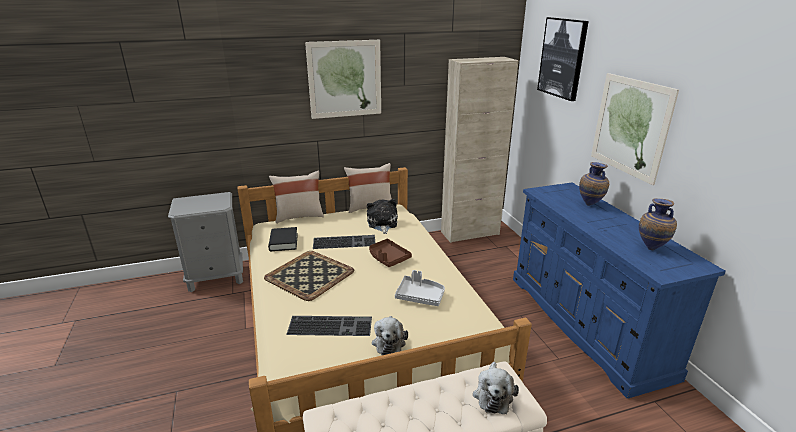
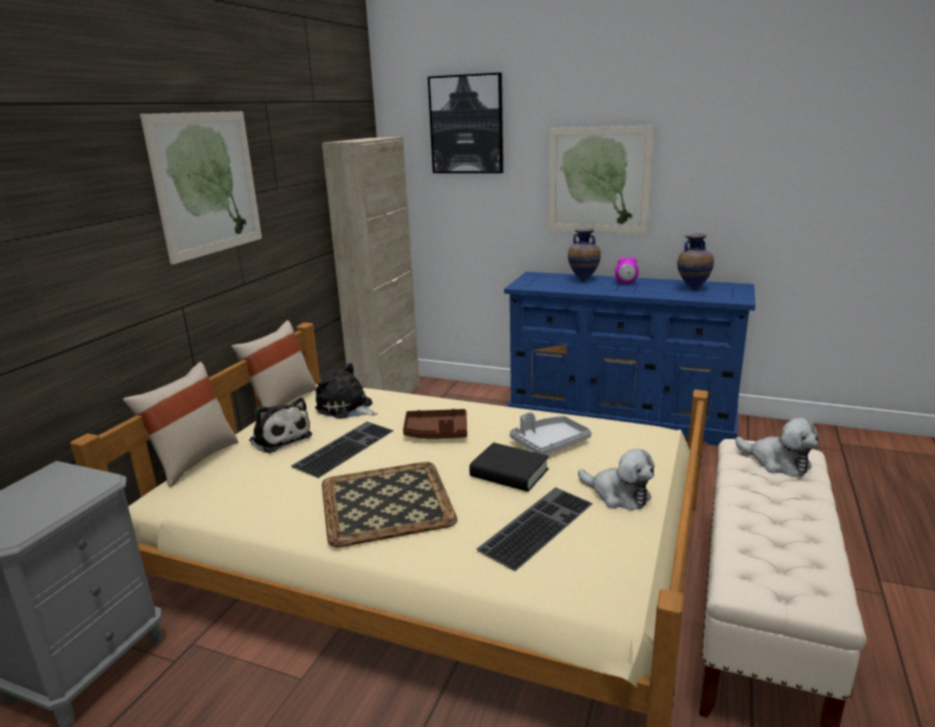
camera: 50 degrees left, 5 degrees down
black book [268,227,298,251] -> black book moved to [469,443,549,492]
none -> plush toy [249,398,312,453]
none -> alarm clock [615,257,639,284]

